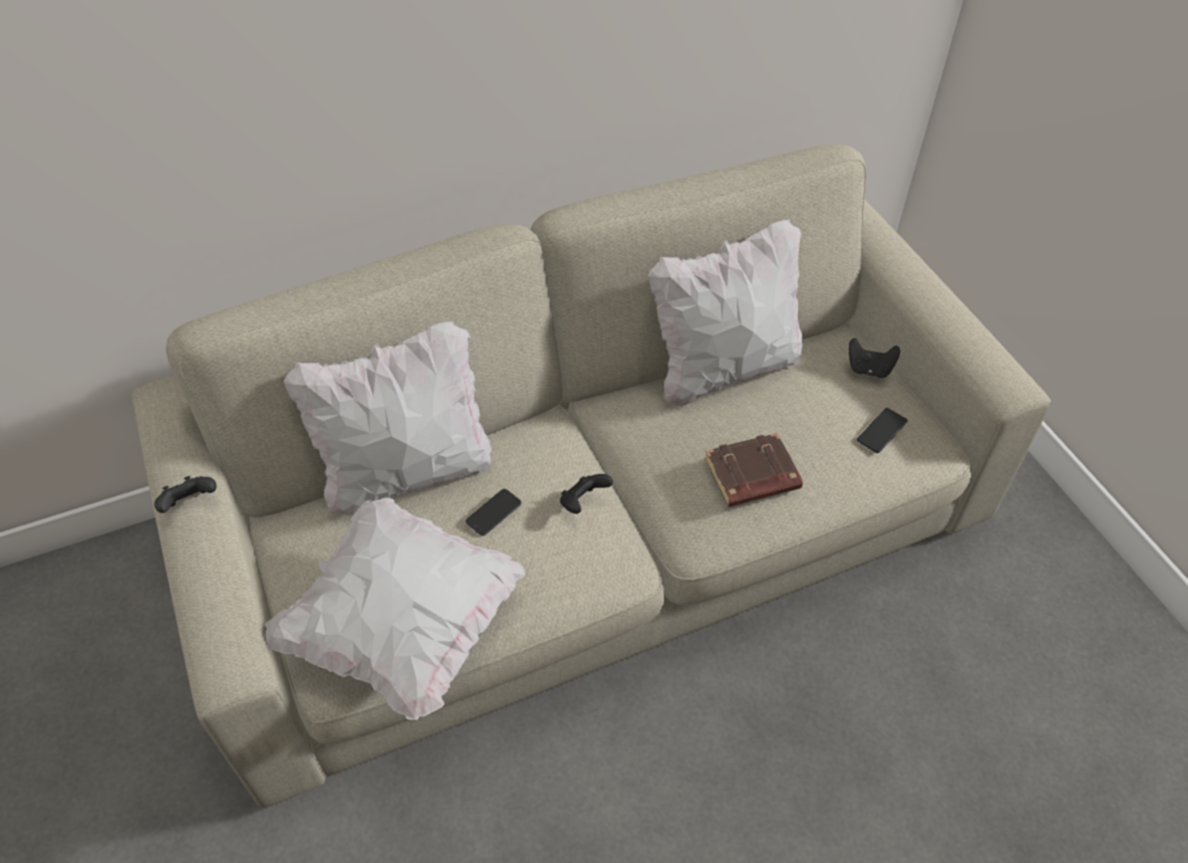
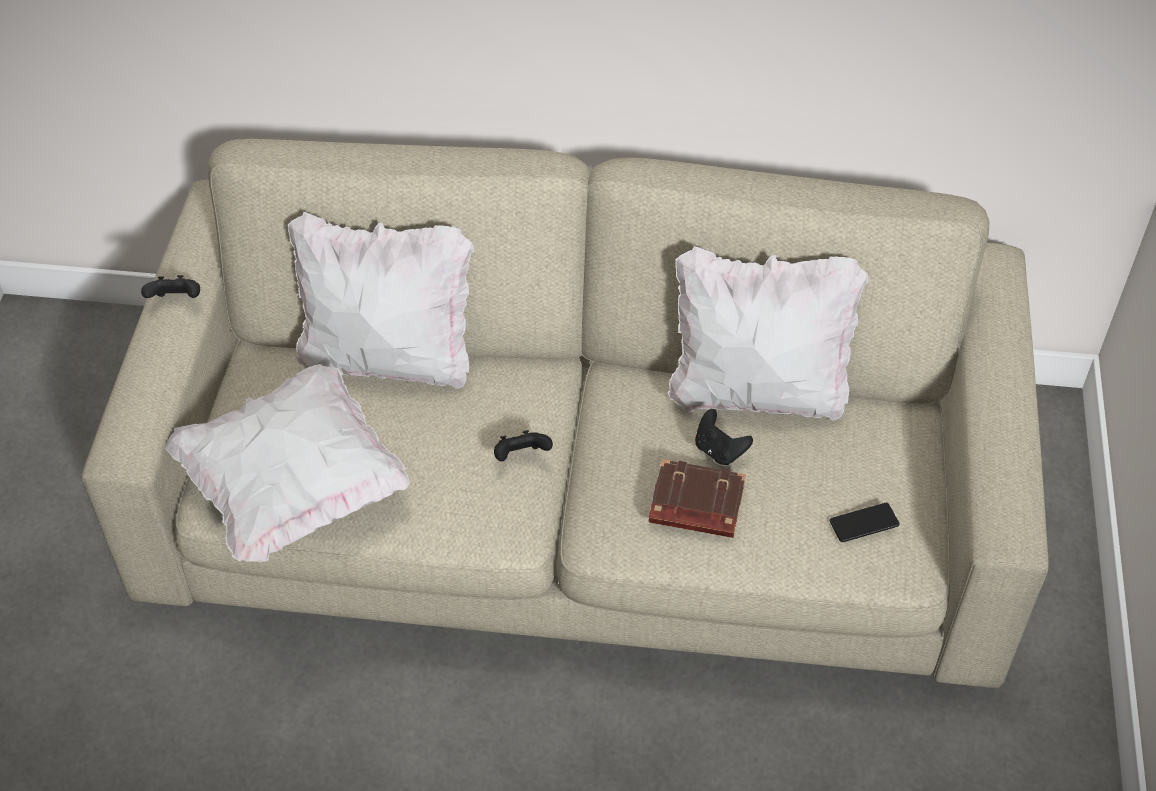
camera: 30 degrees right, 0 degrees up
phone [465,489,522,536] -> none
black game controller [849,338,900,378] -> black game controller moved to [695,409,753,465]

